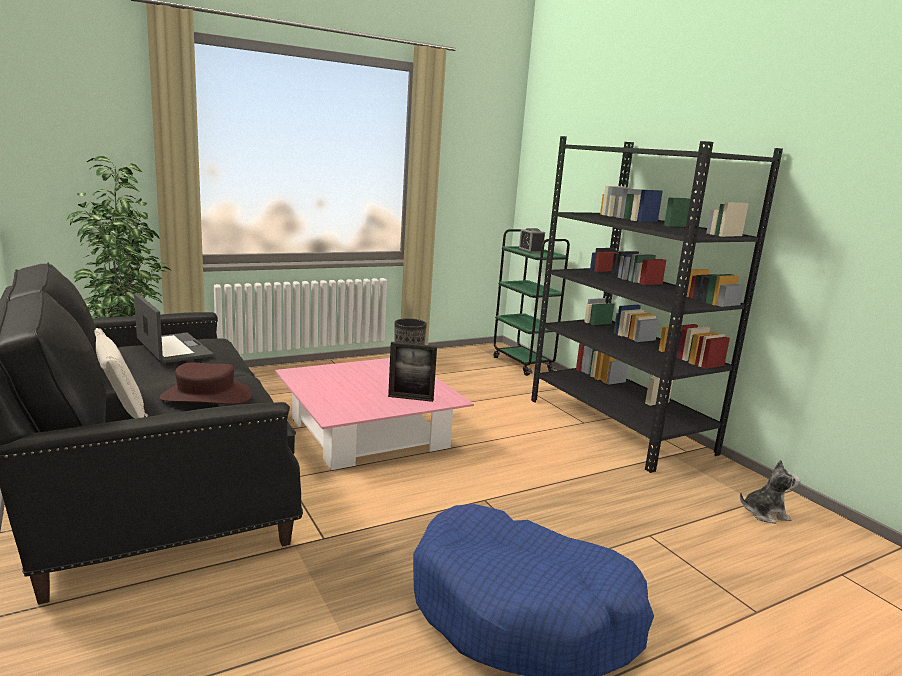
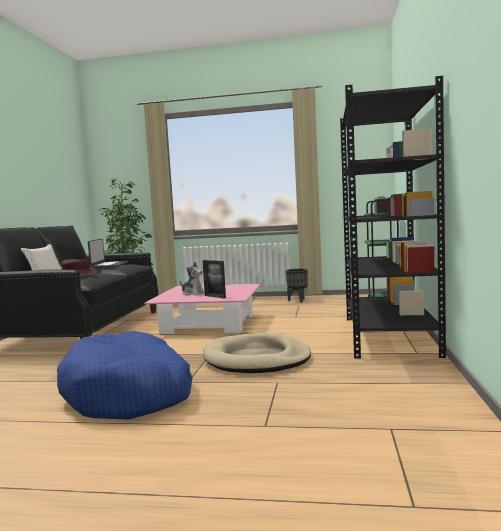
camera: 40 degrees right, 10 degrees down
plush toy [740,460,801,524] -> plush toy moved to [180,262,205,296]
none -> beige dog bed [203,333,311,373]

